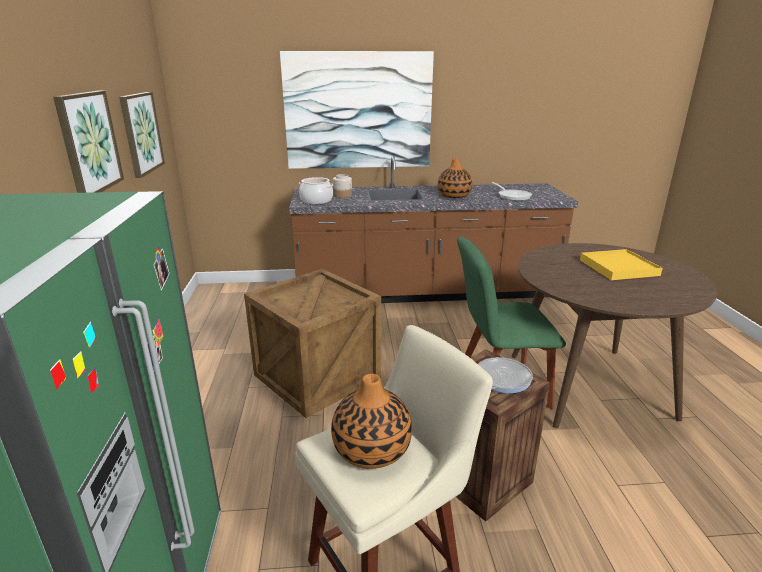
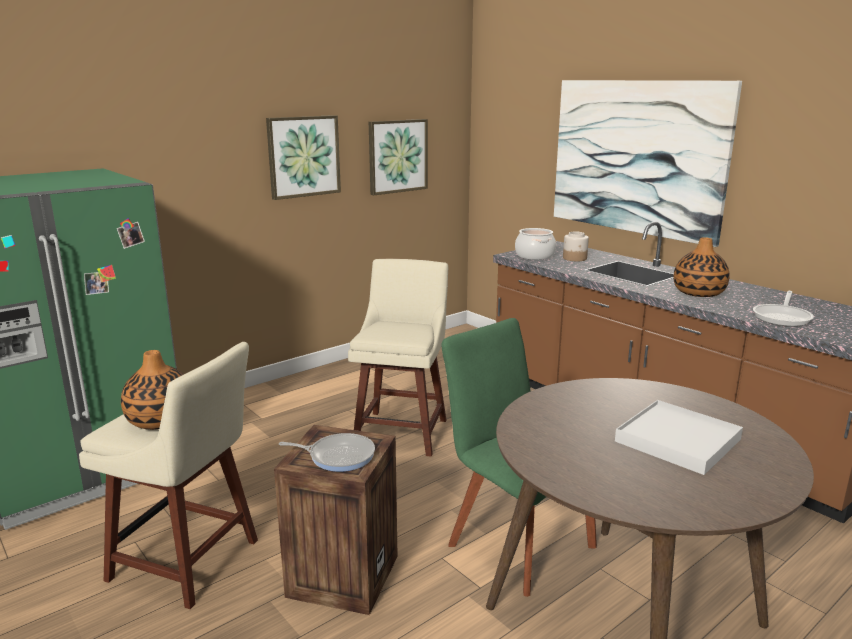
camera: 55 degrees right, 5 degrees down
crate [244,269,381,418] -> beige stool [348,259,448,457]
yellow tray [580,249,663,280] -> white tray [615,400,743,475]

